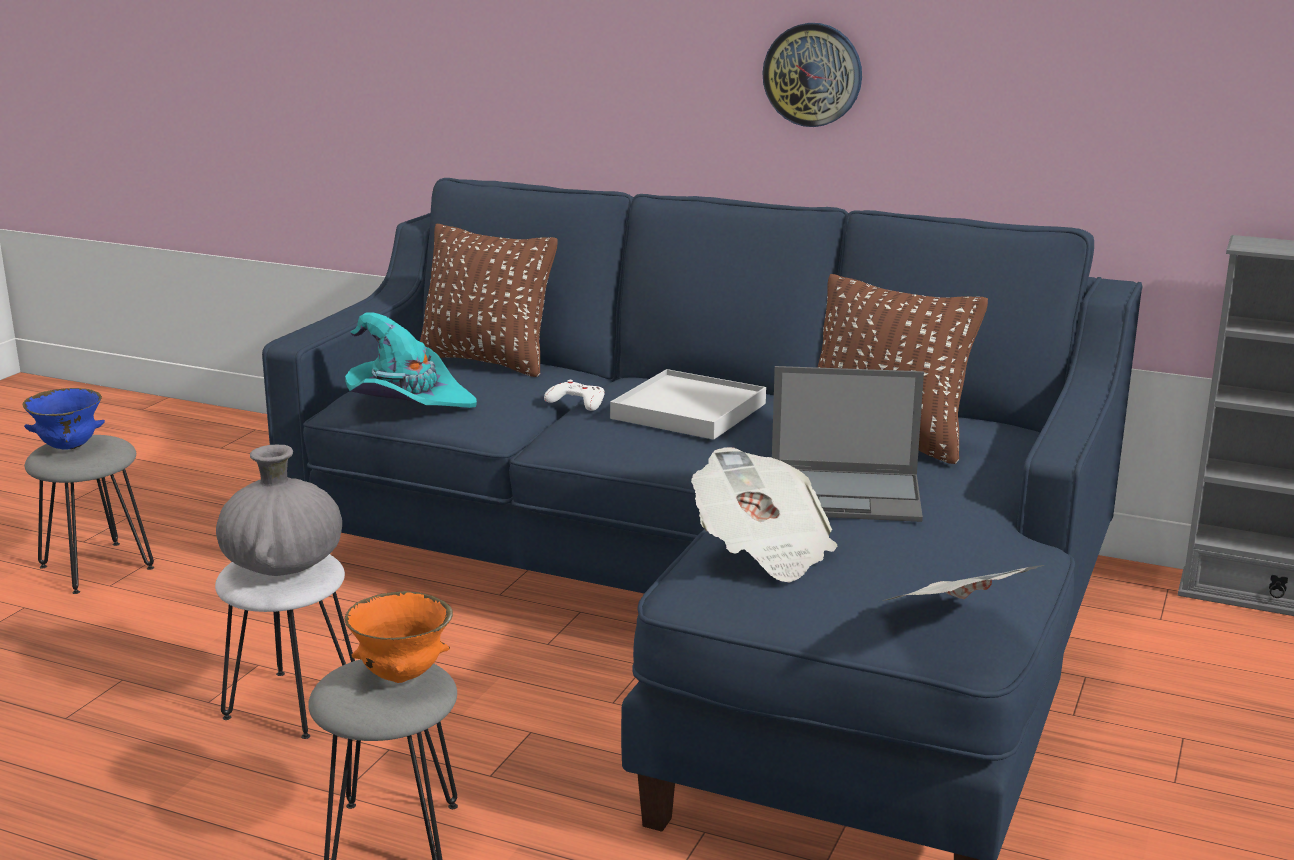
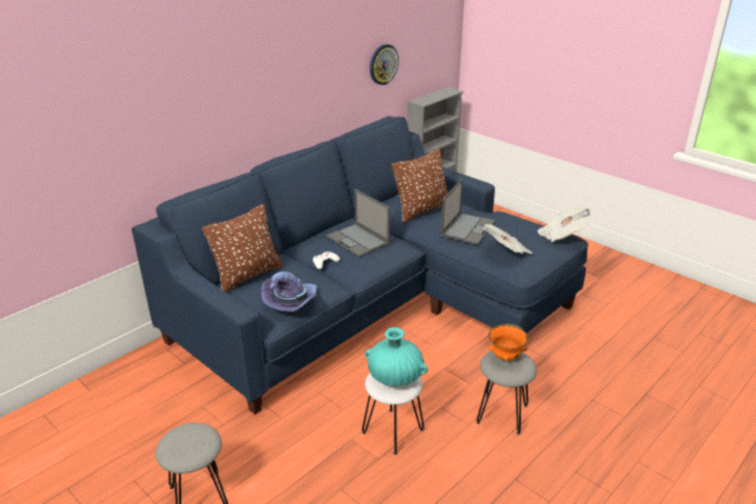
camera: 70 degrees left, 10 degrees up
blue bowl [23,388,105,450] -> none
grey vase [216,445,342,576] -> turquoise vase [365,327,428,386]
turquoise hat [345,313,477,408] -> purple hat [261,271,317,312]
white tray [610,369,766,440] -> laptop [326,189,390,257]
wall clock [762,23,862,127] -> wall clock moved to [370,44,399,85]

